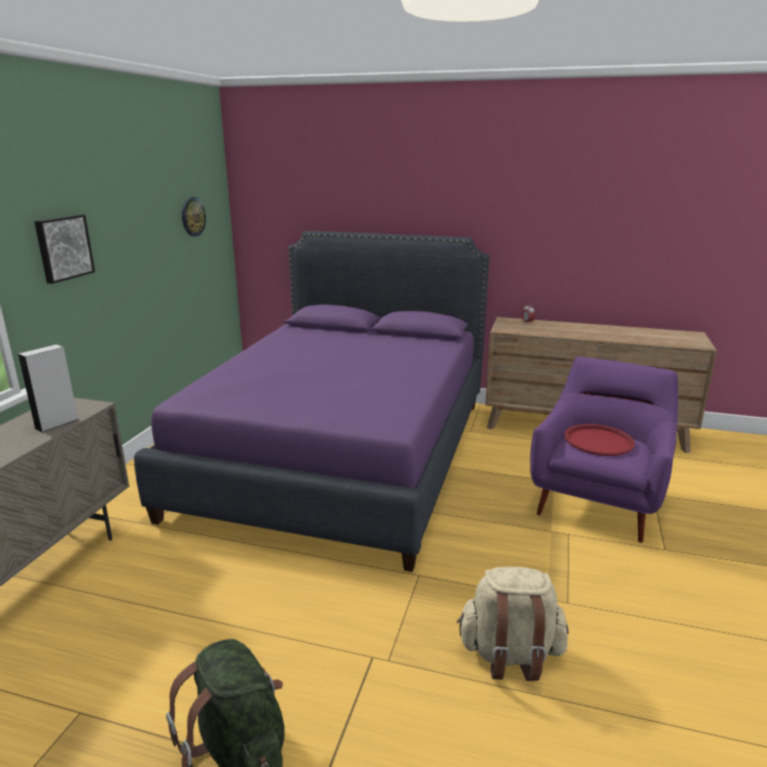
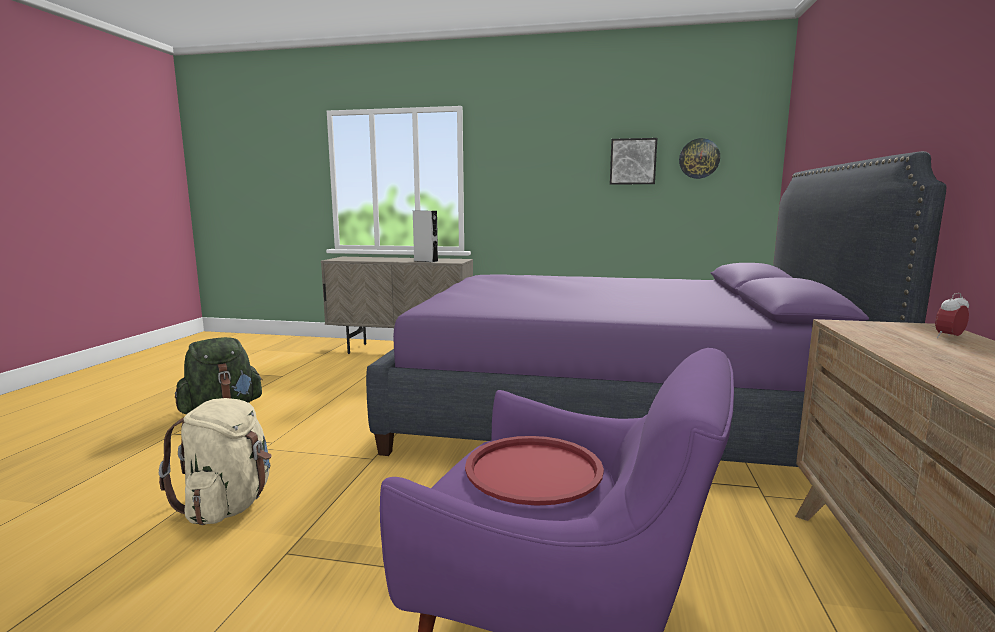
camera: 85 degrees right, 10 degrees down
picture [34,214,95,284] -> picture moved to [610,138,657,185]

